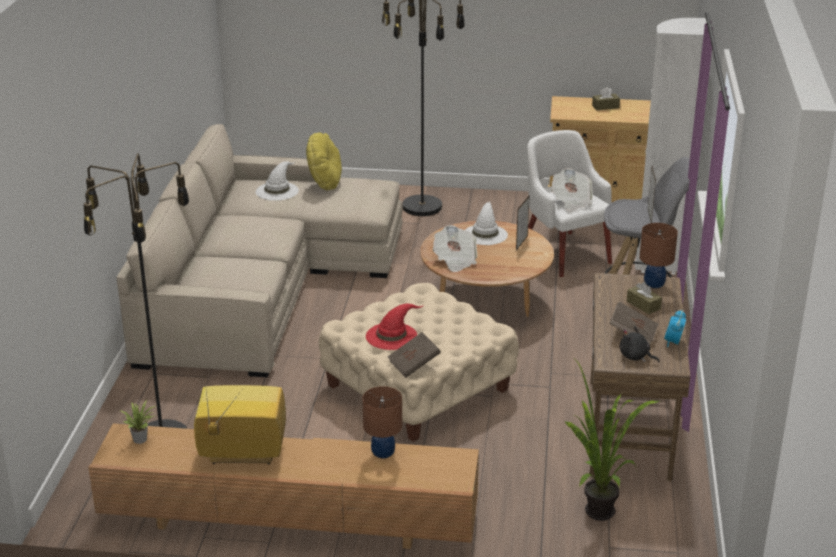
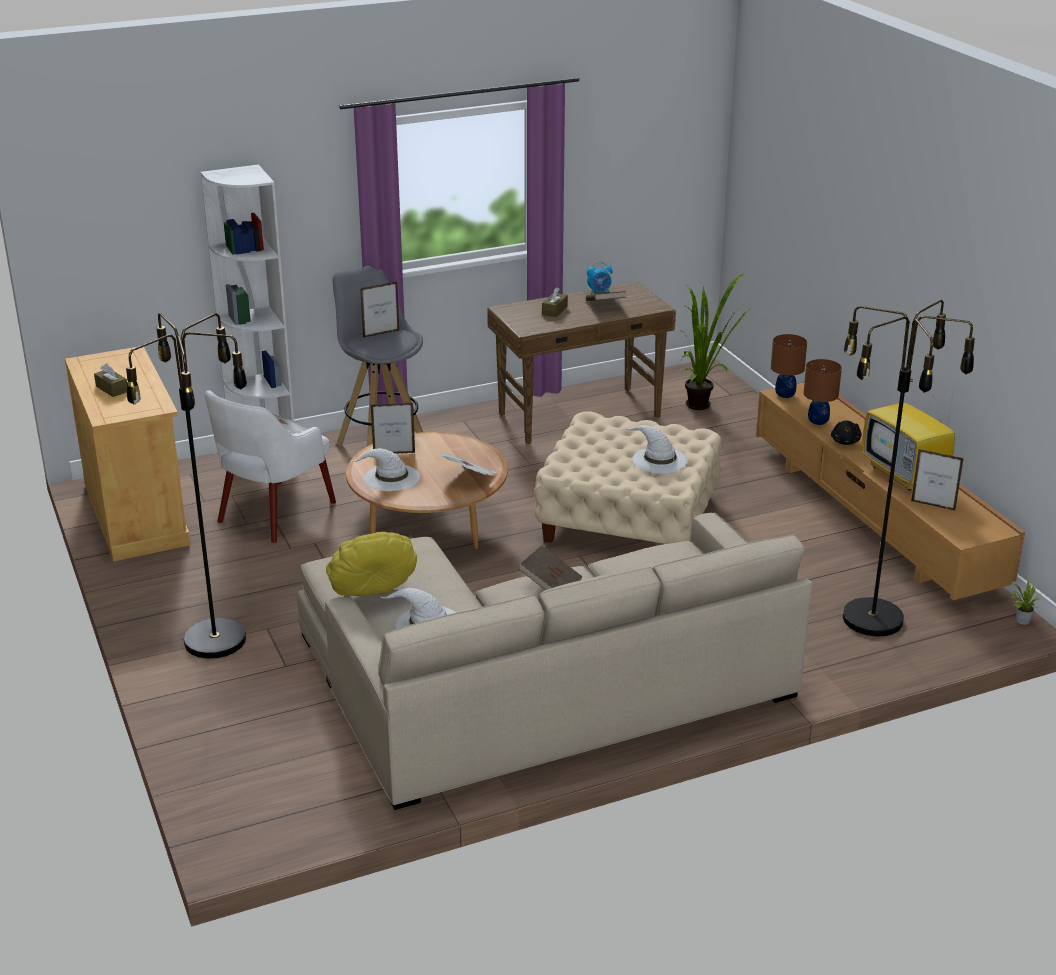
camera: 120 degrees left, 0 degrees up
potted plant [119,401,156,444] -> potted plant moved to [1010,578,1042,625]
red hat [366,304,424,350] -> white hat [626,425,688,474]
brown book [388,332,441,378] -> brown book moved to [518,545,582,590]
black plush toy [619,326,660,363] -> black plush toy moved to [831,420,862,445]
brown table lamp [639,223,678,288] -> brown table lamp moved to [771,334,807,398]
none -> picture frame [911,449,964,511]

